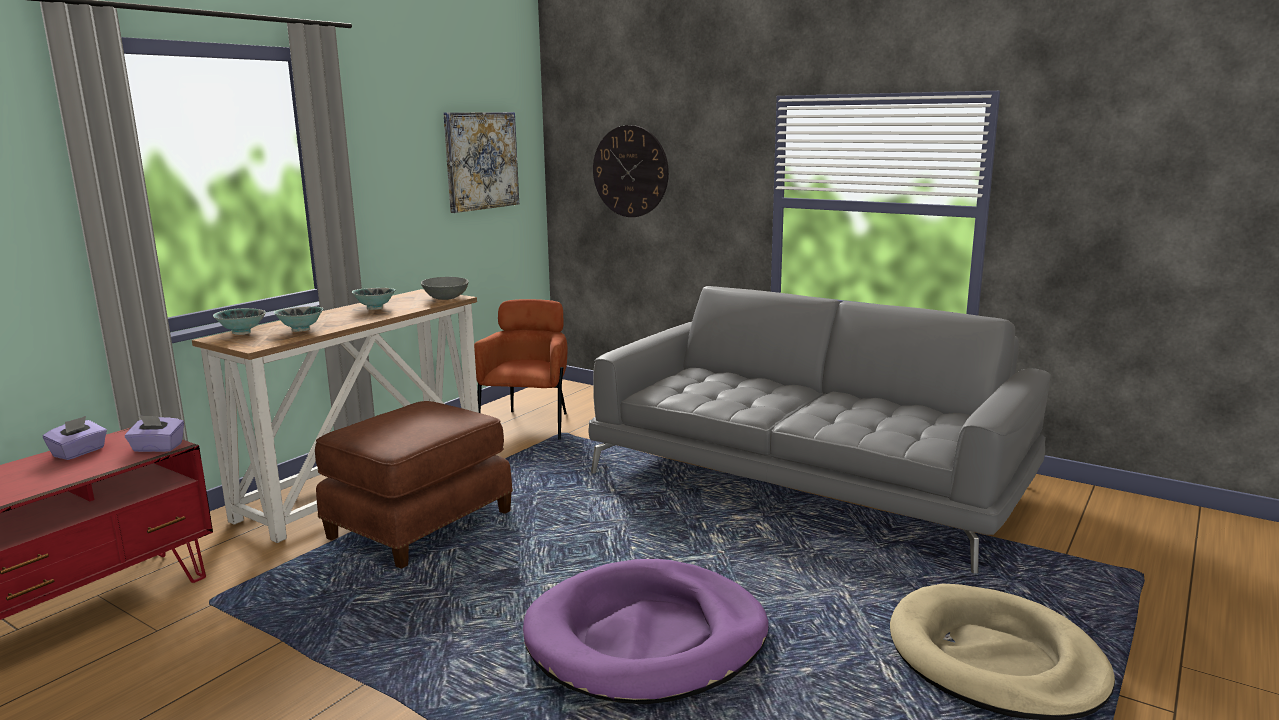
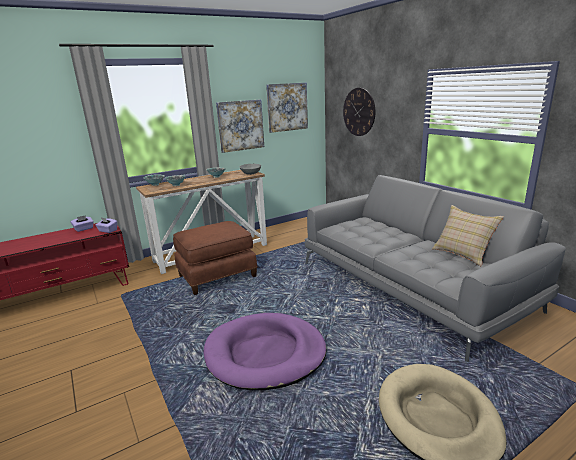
camera: 25 degrees right, 5 degrees up
brown armchair [474,299,567,439] -> none
none -> picture [216,99,264,153]
none -> beige pillow [432,205,504,266]

